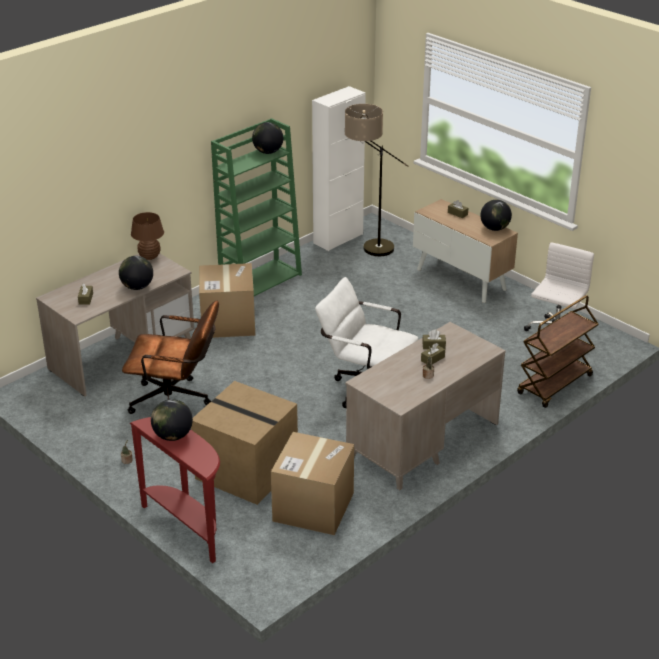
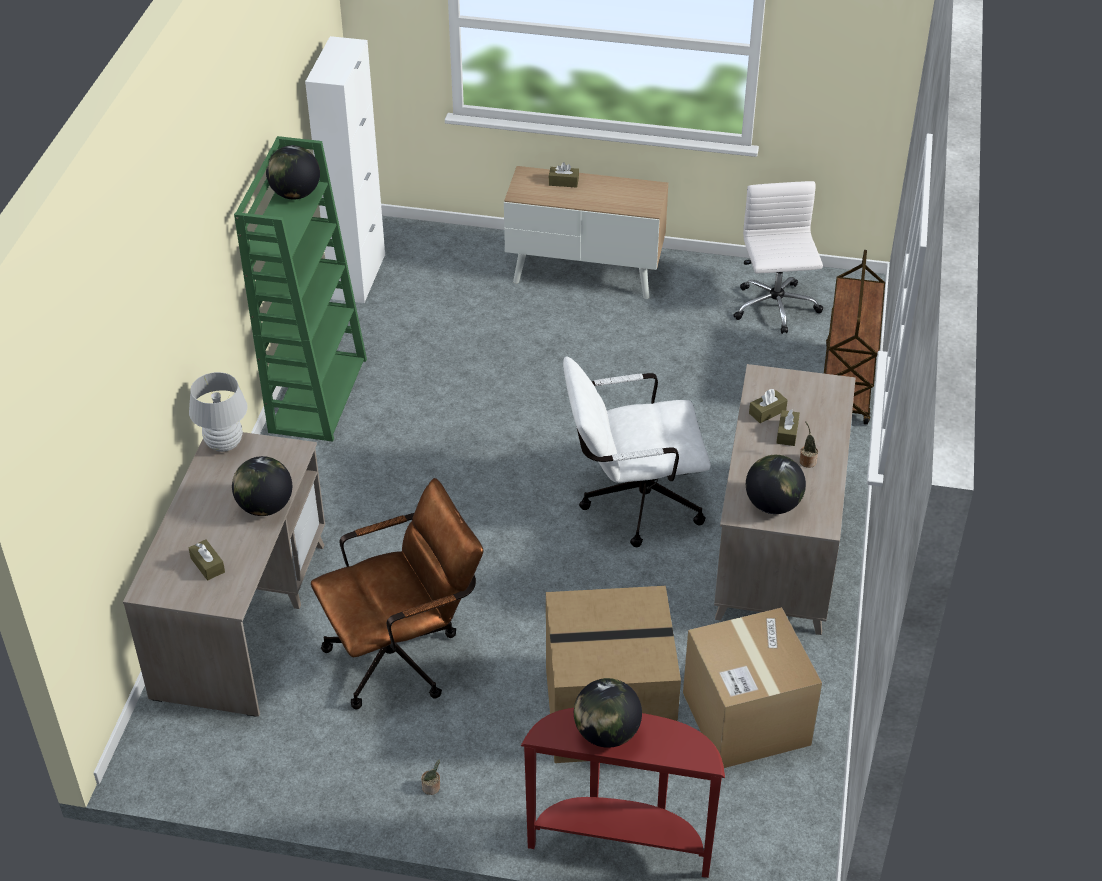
camera: 35 degrees left, 10 degrees up
brown table lamp [131,212,164,260] -> white table lamp [189,372,248,452]
cardboard box [199,263,255,338] -> none
floor lamp [345,104,408,256] -> none
globe [480,200,512,231] -> globe moved to [746,455,806,514]

